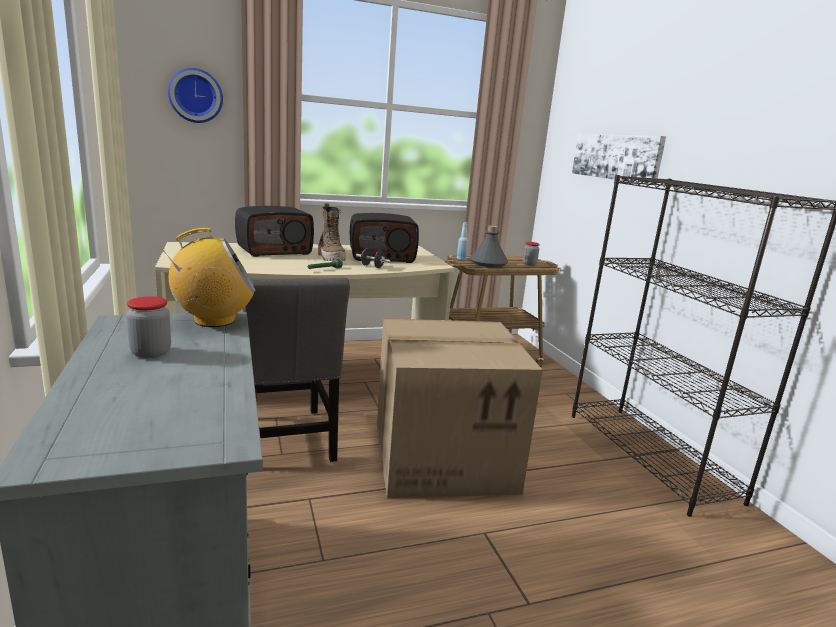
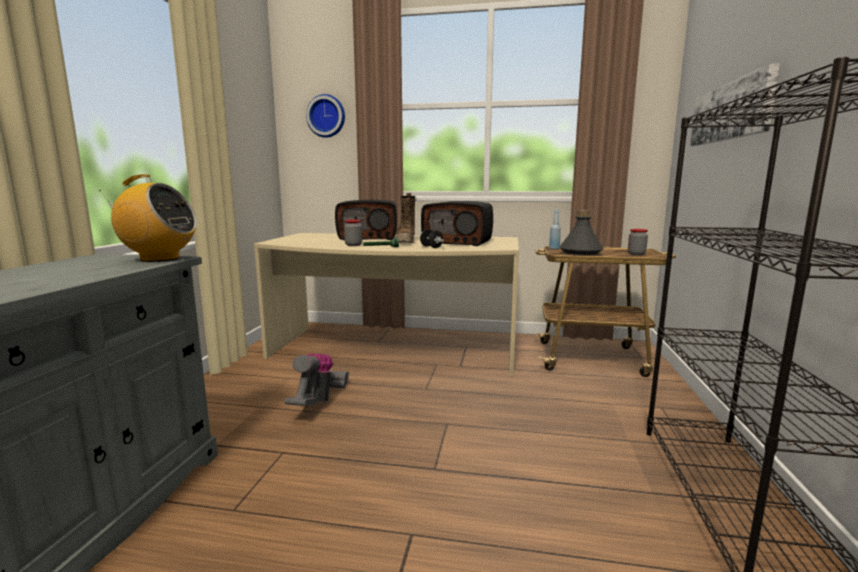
camera: 30 degrees right, 5 degrees down
jar [126,296,171,358] -> jar moved to [344,220,362,246]
grey chair [243,277,350,462] -> vacuum cleaner [285,354,349,406]
cardboard box [377,318,543,498] -> none

